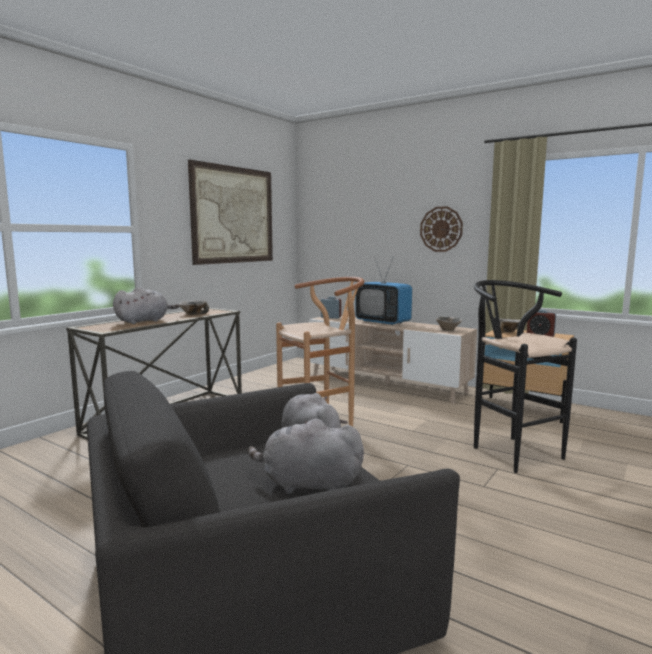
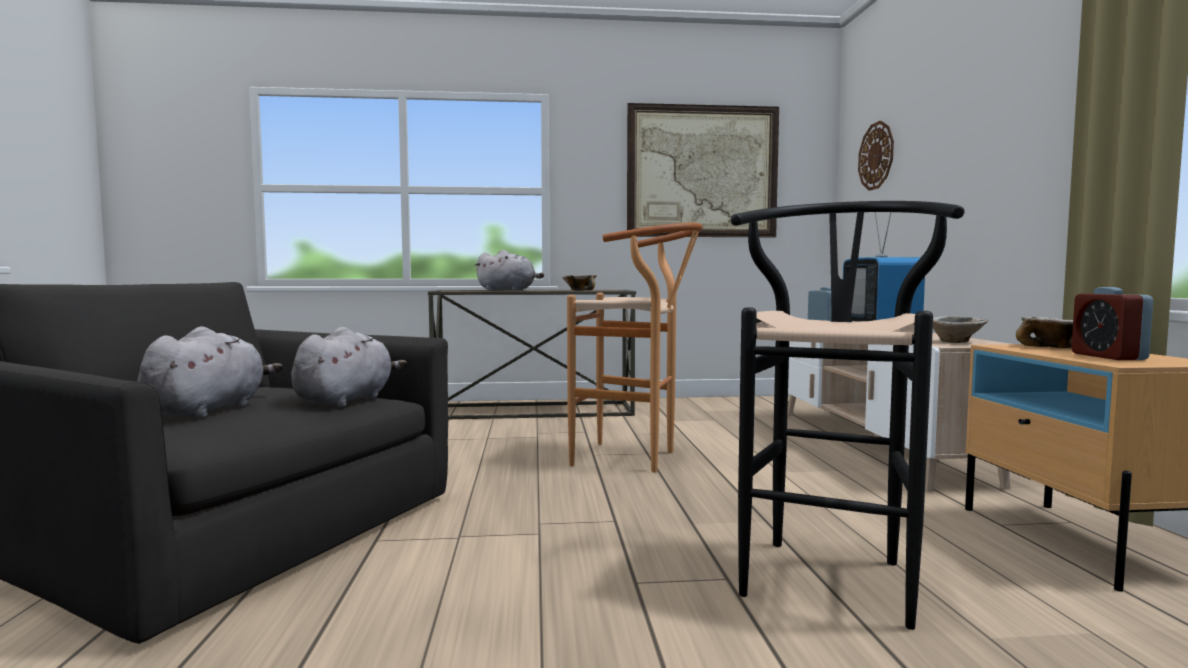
camera: 50 degrees right, 5 degrees down
grey plush toy [248,419,364,494] -> grey plush toy turned 45 degrees clockwise [137,327,283,418]
wall clock [420,206,463,252] -> wall clock moved to [858,121,894,191]

